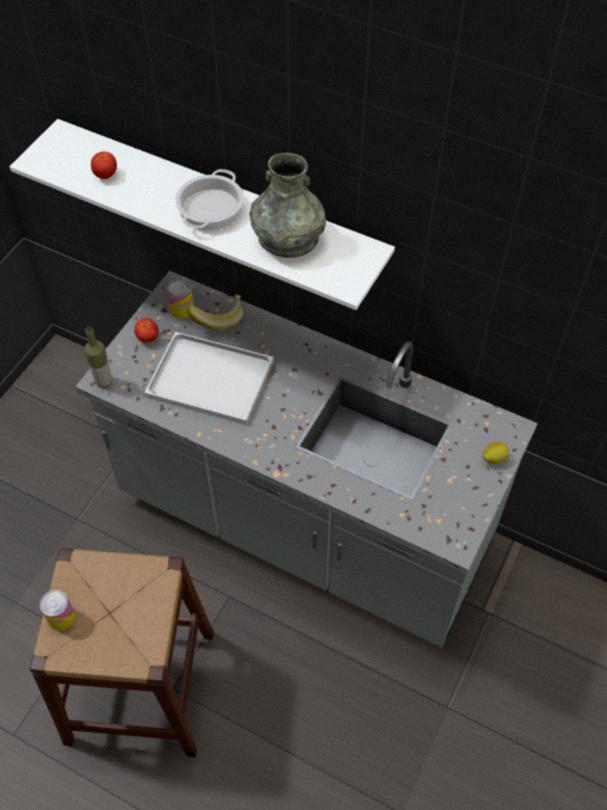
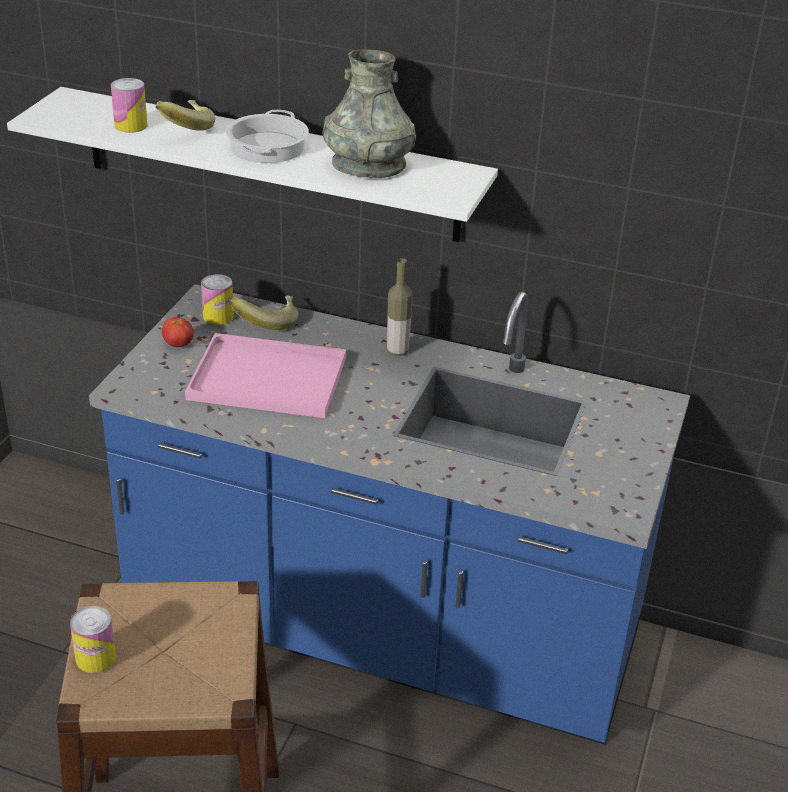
camera: 10 degrees left, 20 degrees down
grey counter [75,271,538,648] -> blue counter [89,284,690,745]
bottle [84,327,112,388] -> bottle moved to [387,258,413,356]
tomato [91,151,117,179] -> can [111,78,147,133]
white tray [144,331,273,425] -> pink tray [185,333,346,418]
lemon [483,442,509,464] -> none
none -> banana [155,100,215,131]

